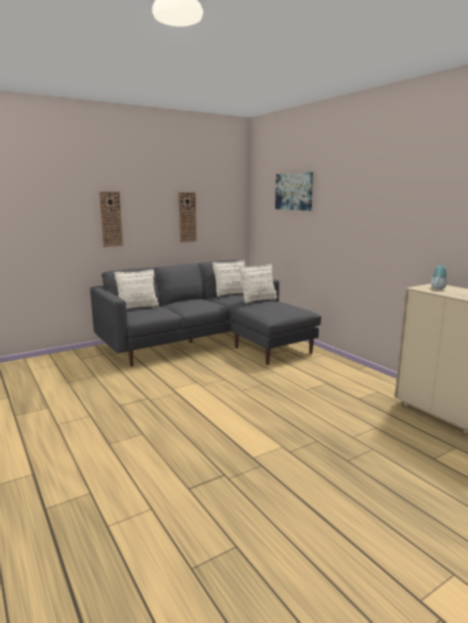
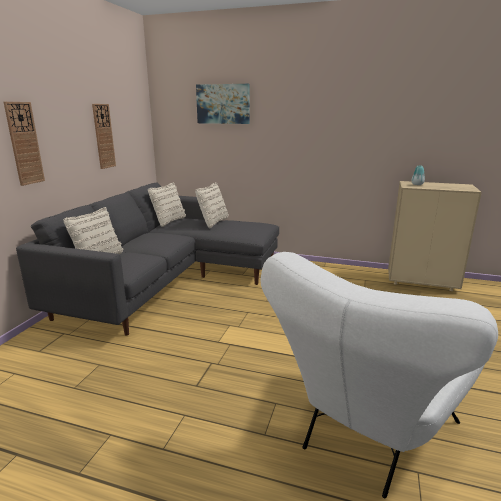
camera: 40 degrees left, 5 degrees up
none -> white armchair [260,252,498,498]

